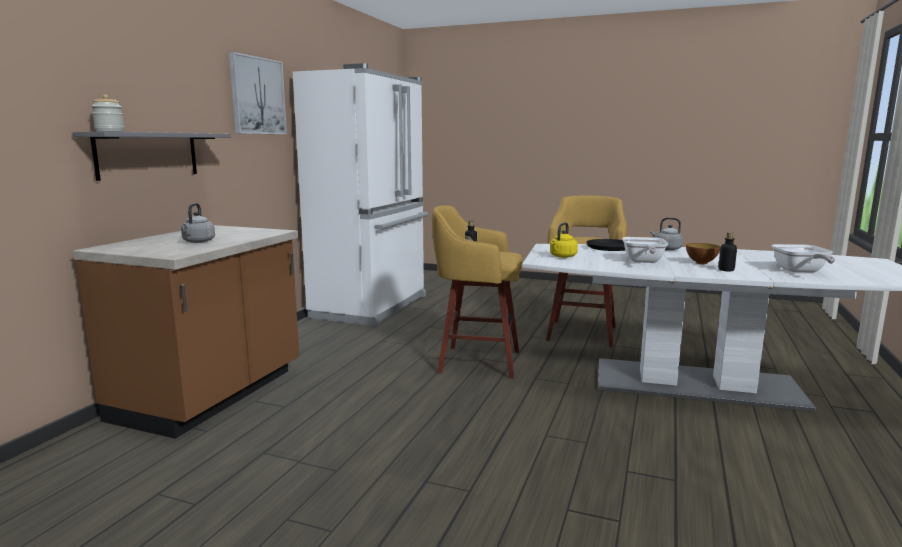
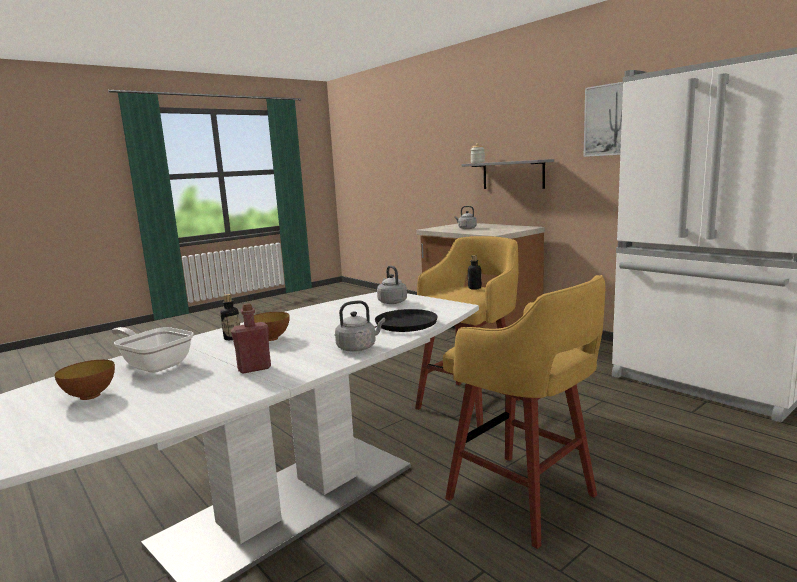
camera: 120 degrees right, 0 degrees up
yellow kettle [550,222,578,258] -> grey kettle [377,266,407,304]
frying pan [622,237,668,263] -> none
none -> bowl [54,360,115,400]
none -> red bottle [231,303,271,374]

